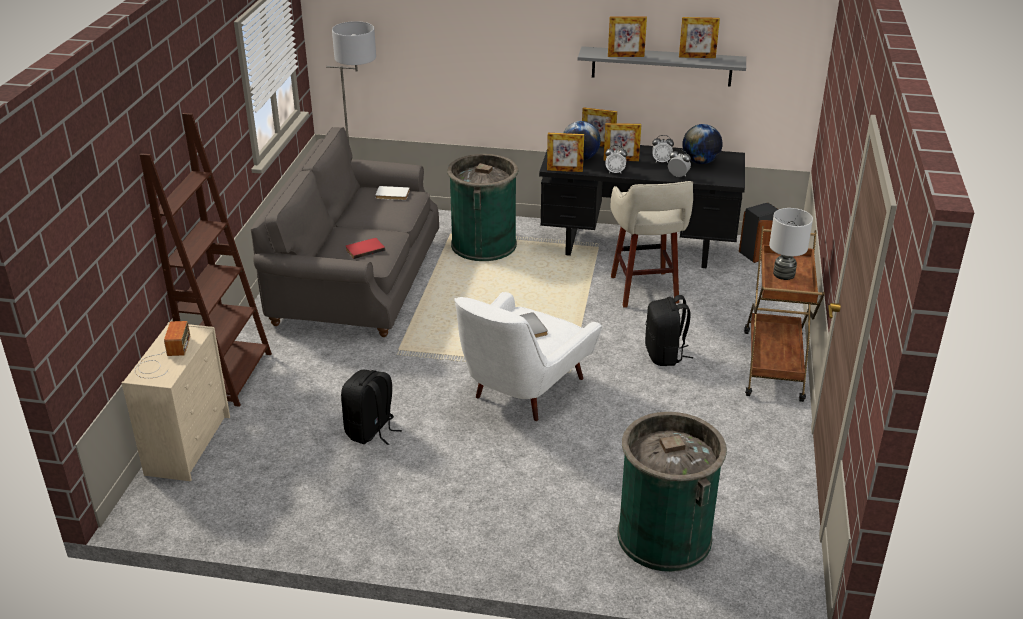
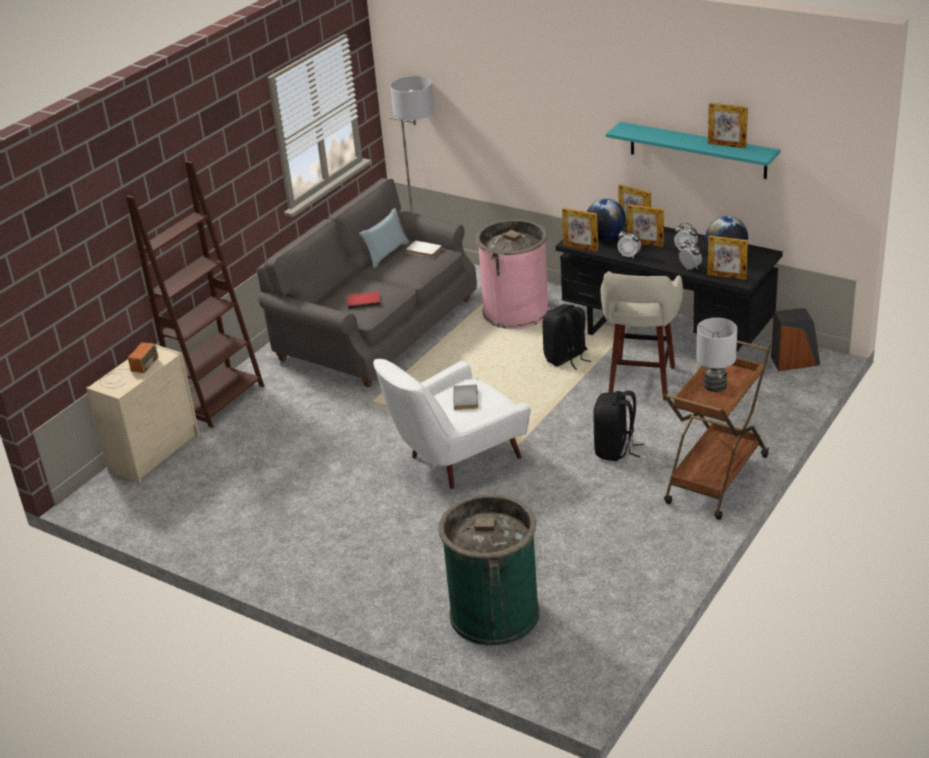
camera: 25 degrees right, 0 degrees up
black backpack [341,370,402,445] -> black backpack moved to [542,304,591,370]
green trash can [447,154,518,261] -> pink trash can [475,219,549,329]
grey shelf [578,46,746,86] -> turquoise shelf [606,122,780,179]
picture frame [608,17,647,57] -> picture frame moved to [707,236,748,280]
none -> blue pillow [359,208,409,268]

